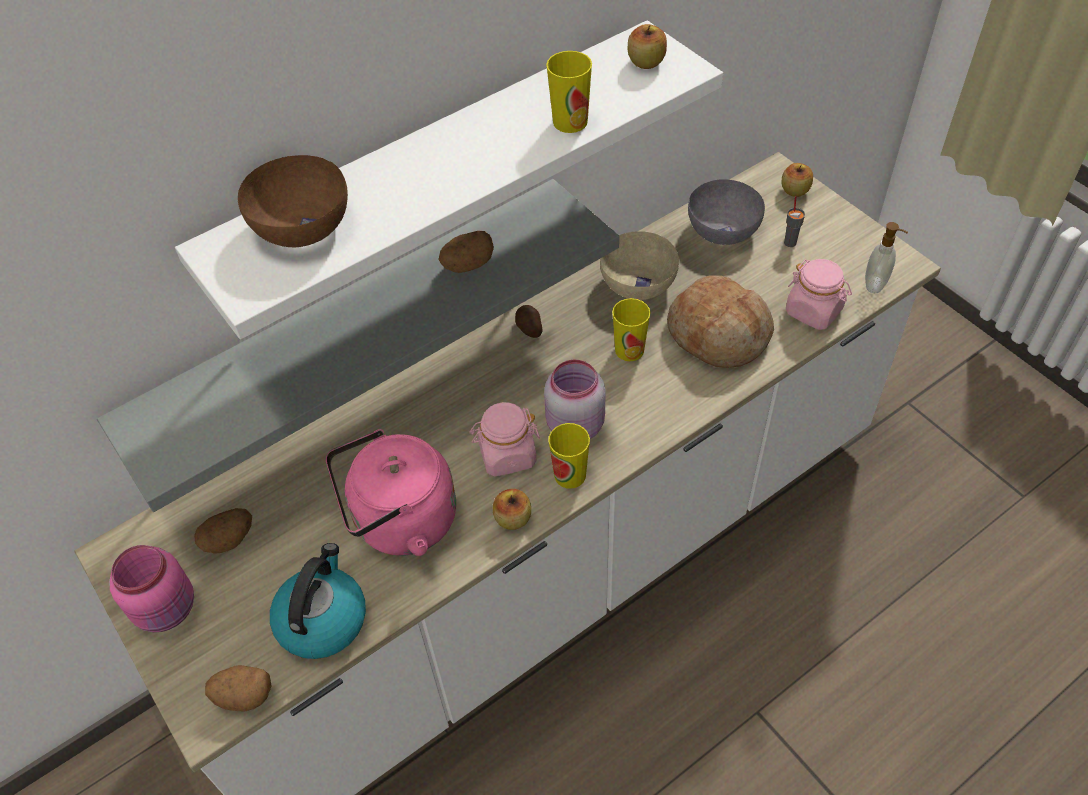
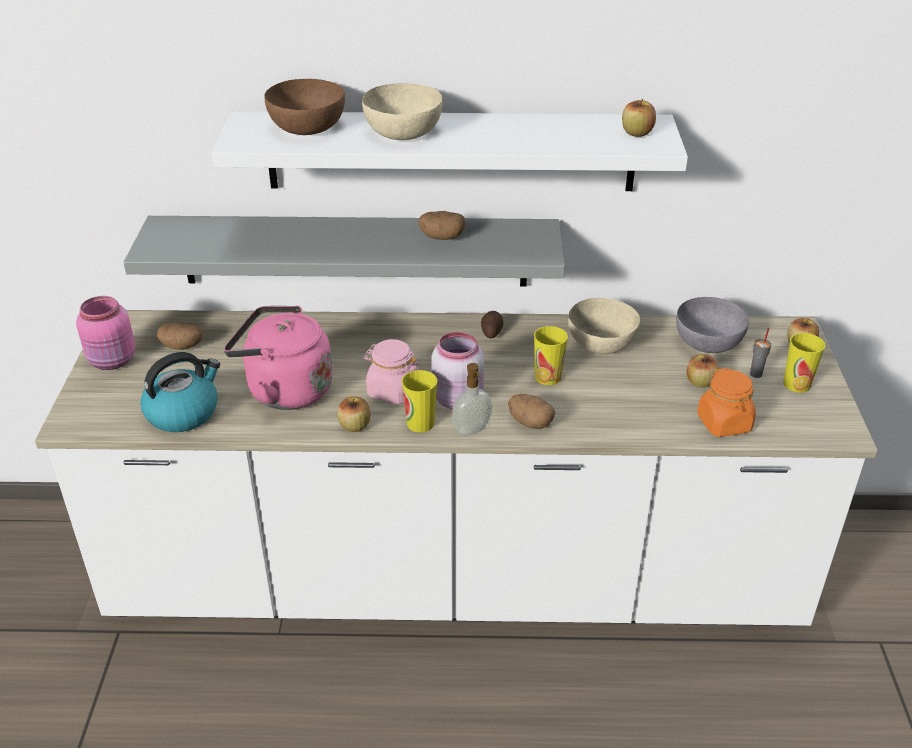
camera: 35 degrees right, 15 degrees down
potato [205,665,271,712] -> potato moved to [508,394,556,429]
cup [546,51,592,133] -> cup moved to [784,333,825,393]
bread [667,275,774,368] -> none
pink jar [786,259,852,330] -> orange jar [697,368,756,437]
soap dispenser [865,222,908,293] -> soap dispenser moved to [452,363,492,435]
none -> beige bowl [362,83,443,140]
none -> apple [687,354,719,388]

